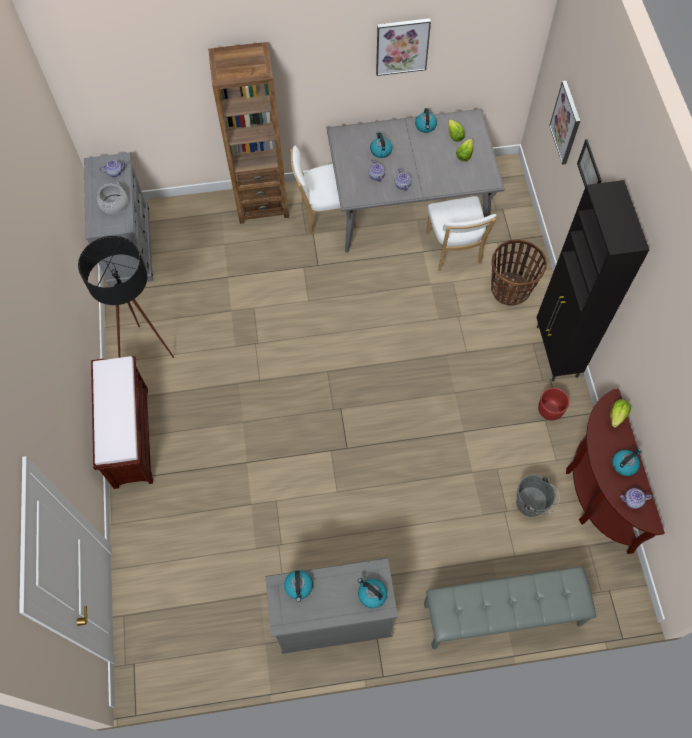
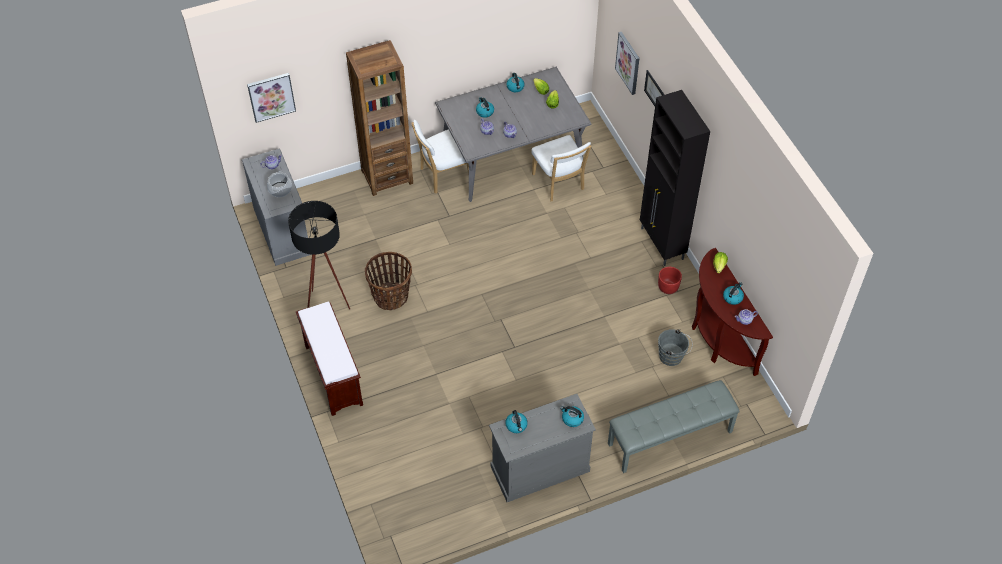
camera: 15 degrees left, 10 degrees down
picture [376,18,431,76] -> picture moved to [247,73,296,123]
basket [491,239,547,306] -> basket moved to [365,252,412,310]

